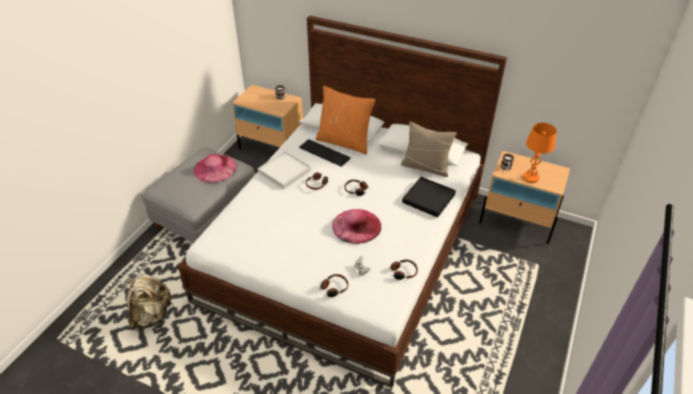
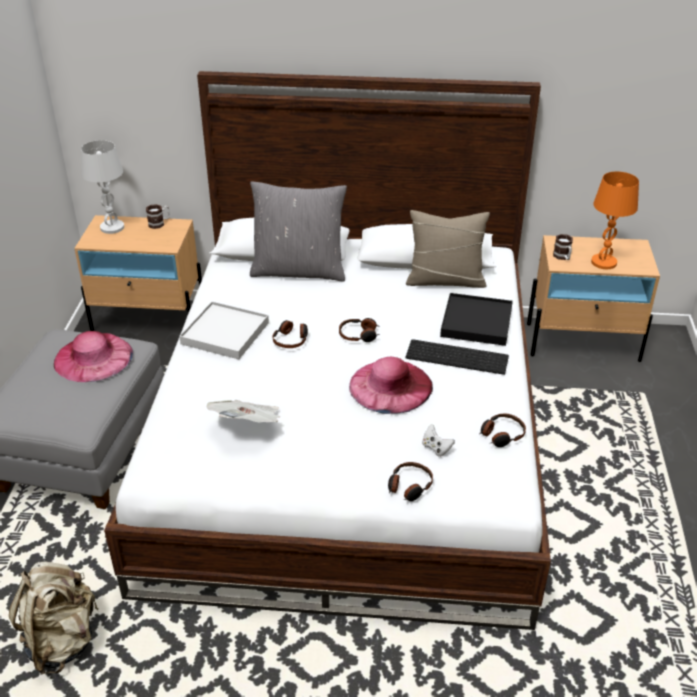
camera: 20 degrees left, 5 degrees down
keyboard [299,139,351,167] -> keyboard moved to [406,339,509,375]
orange pillow [316,86,376,155] -> grey pillow [250,181,347,281]
none -> white table lamp [81,140,124,234]
none -> newspaper [207,400,280,422]

